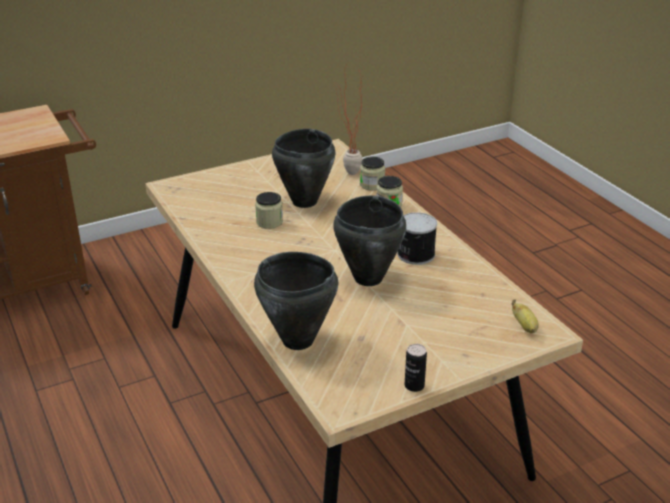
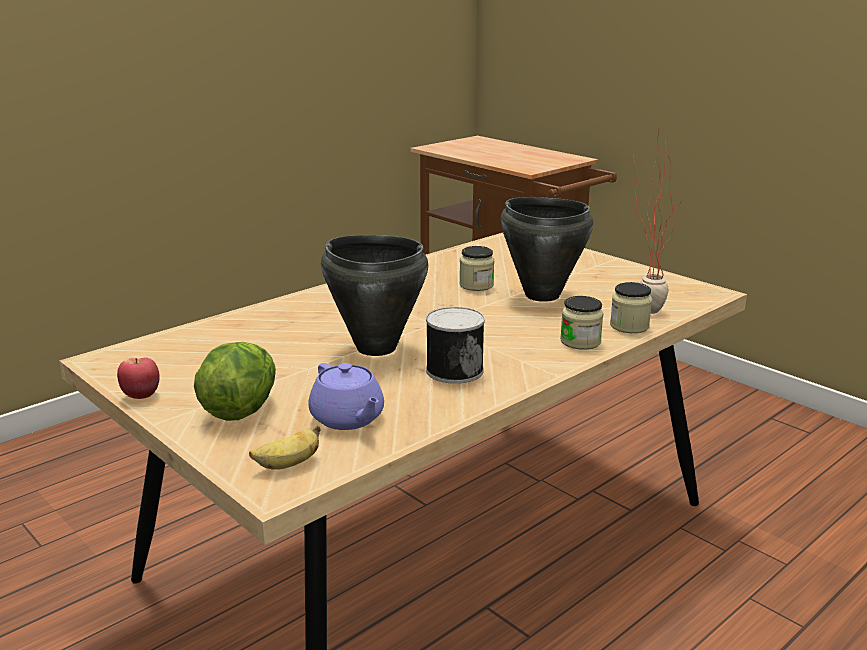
camera: 75 degrees right, 10 degrees down
black cooking pot [254,252,338,350] -> none
can [405,344,427,392] -> apple [117,358,160,399]
none -> lettuce [194,342,276,421]
none -> purple teapot [308,363,384,430]

